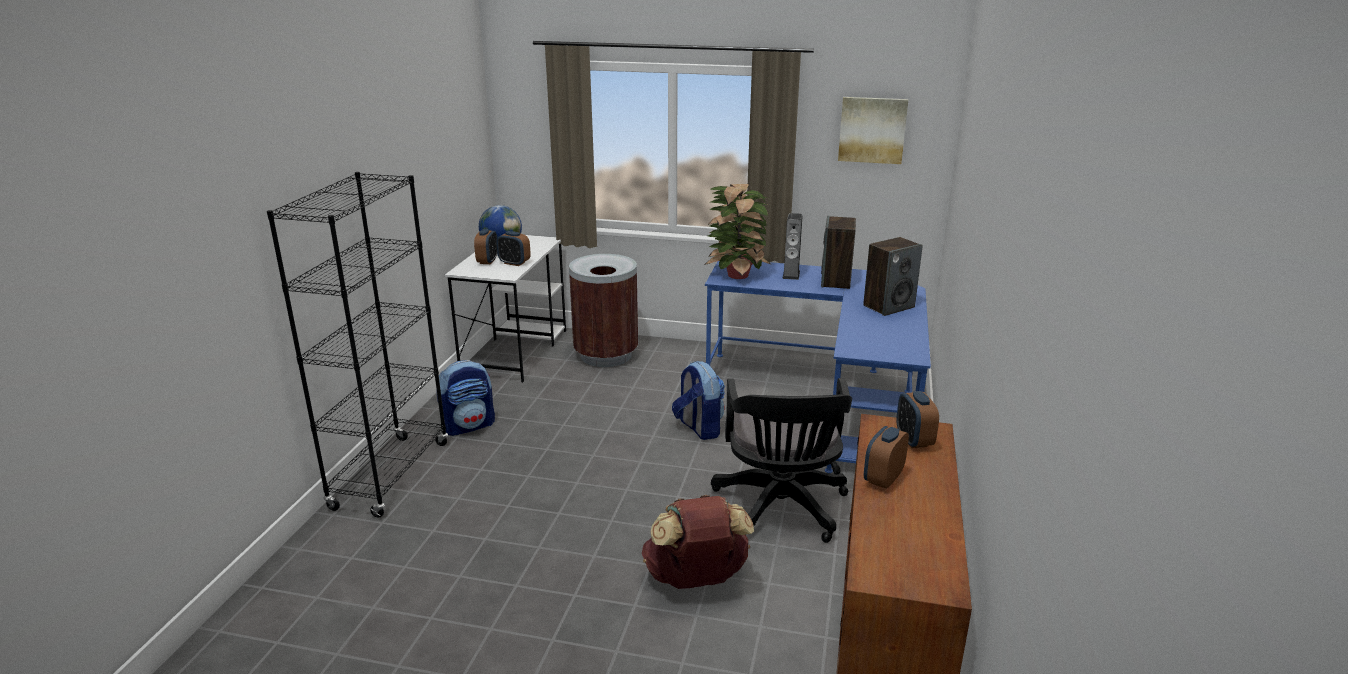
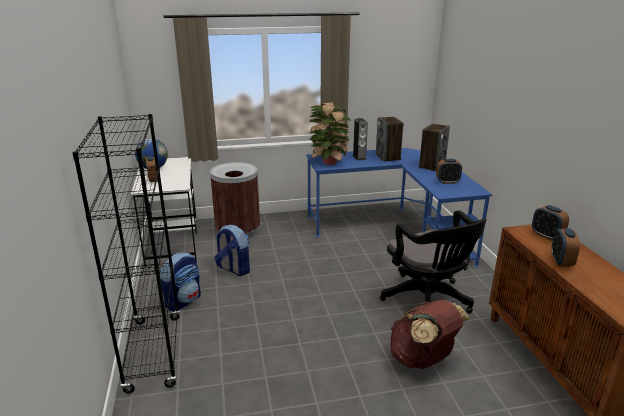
camera: 25 degrees left, 0 degrees up
alarm clock [496,231,531,266] -> alarm clock moved to [436,159,462,184]
backpack [672,361,725,440] -> backpack moved to [214,225,250,276]
picture [838,97,908,164] -> none

